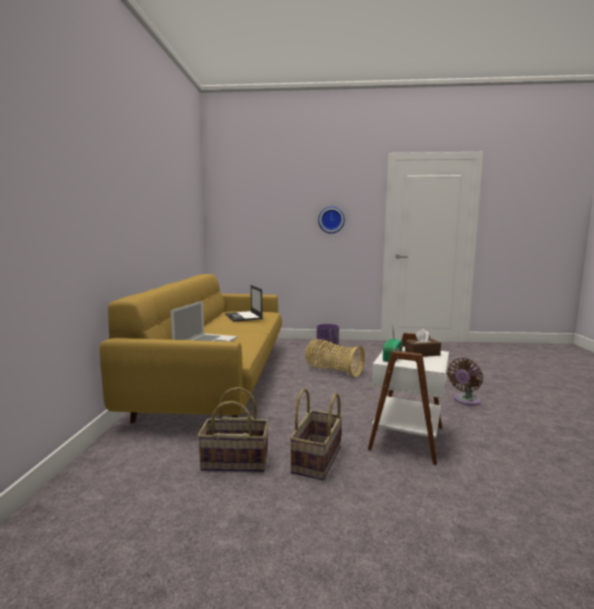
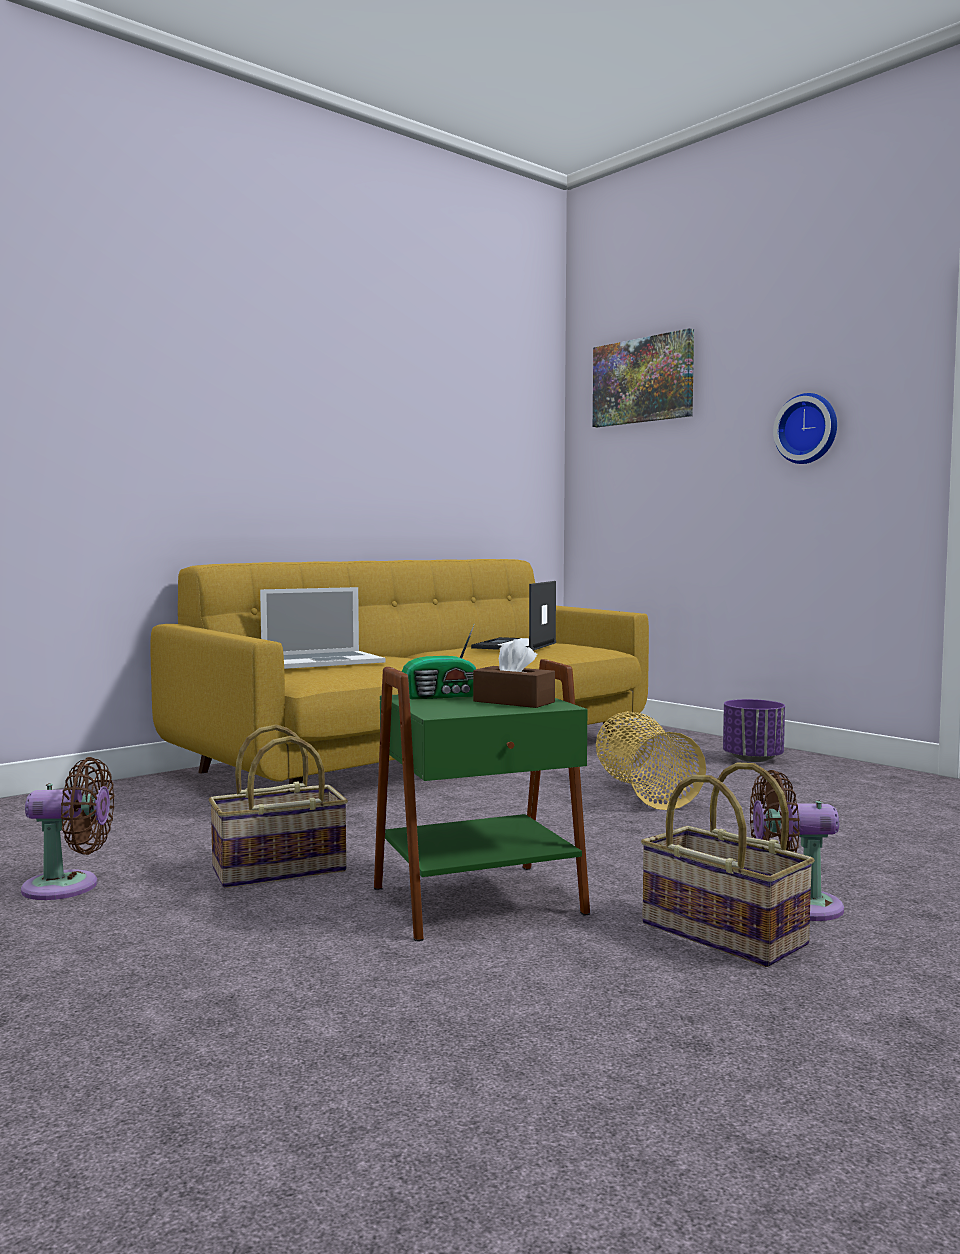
camera: 45 degrees right, 5 degrees down
basket [197,387,269,472] -> basket moved to [641,762,815,967]
white side table [368,333,450,465] -> green side table [374,659,590,941]
none -> brown fan [21,757,114,900]
none -> picture [593,328,694,427]

